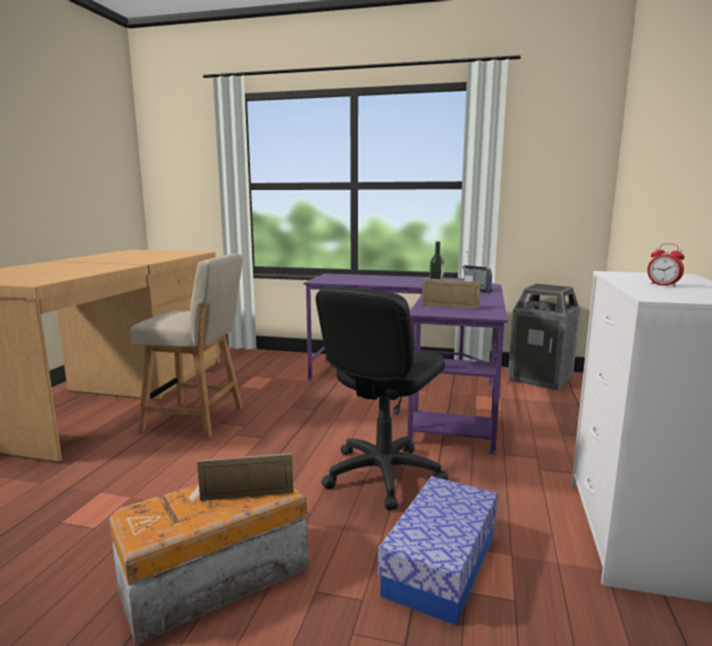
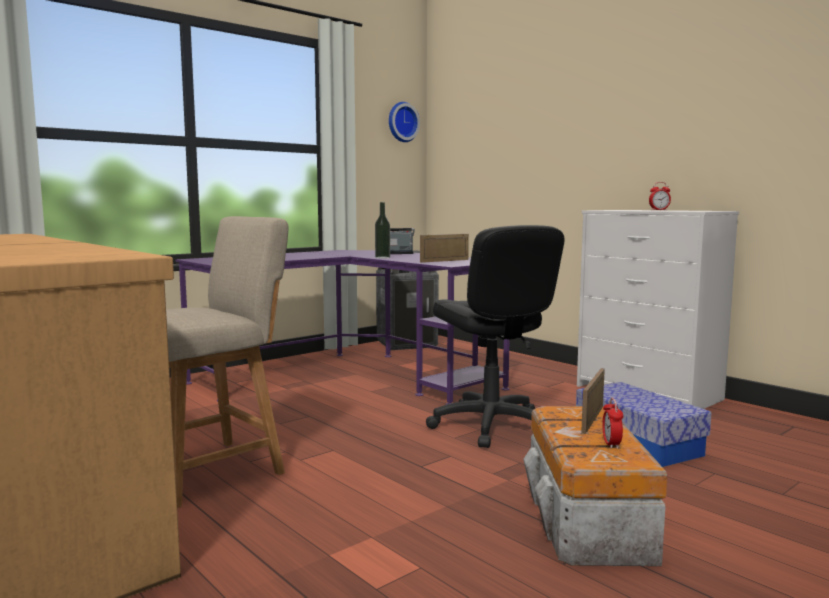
camera: 55 degrees left, 5 degrees down
none -> wall clock [389,102,420,142]
none -> alarm clock [602,398,623,449]

